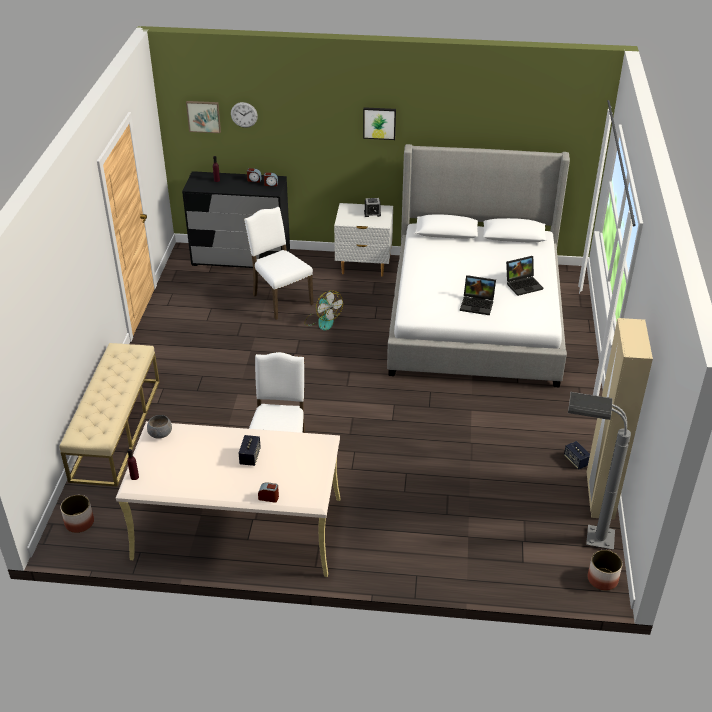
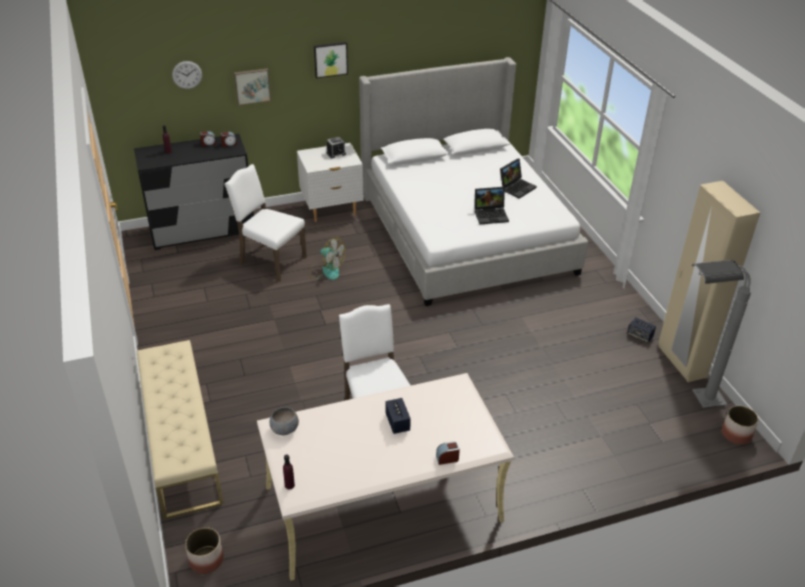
camera: 25 degrees left, 0 degrees up
picture [186,101,221,133] -> picture moved to [234,69,271,105]

